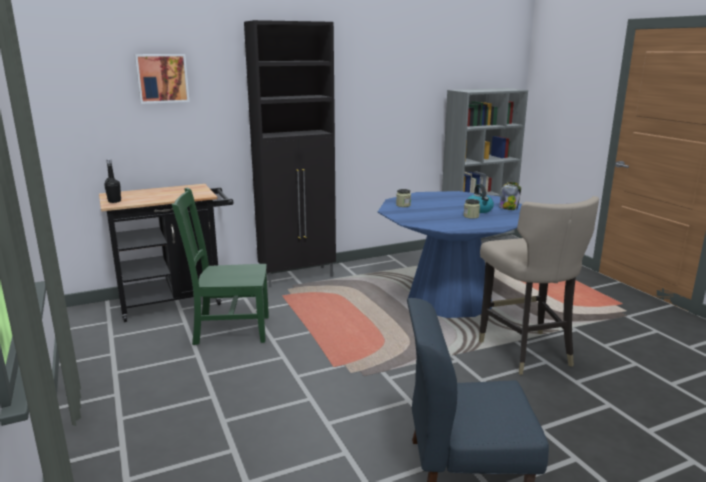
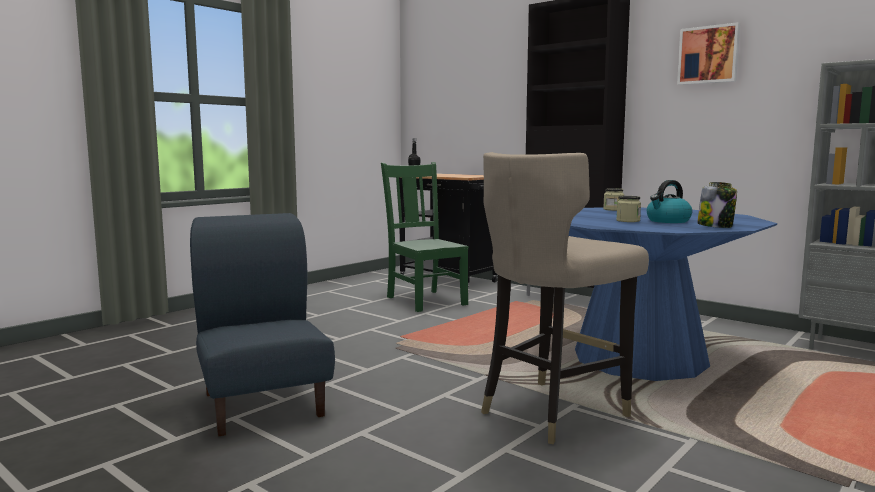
camera: 65 degrees right, 10 degrees down
picture [135,54,190,104] -> picture moved to [677,22,740,85]

